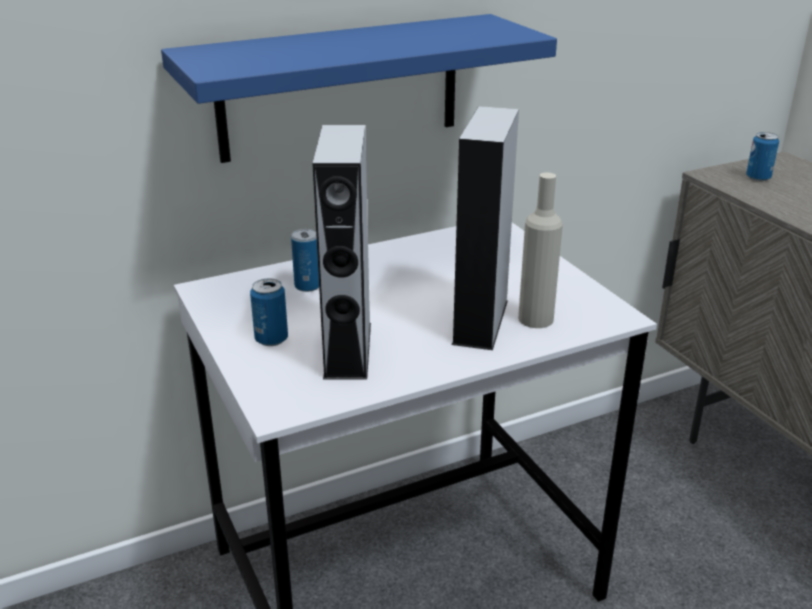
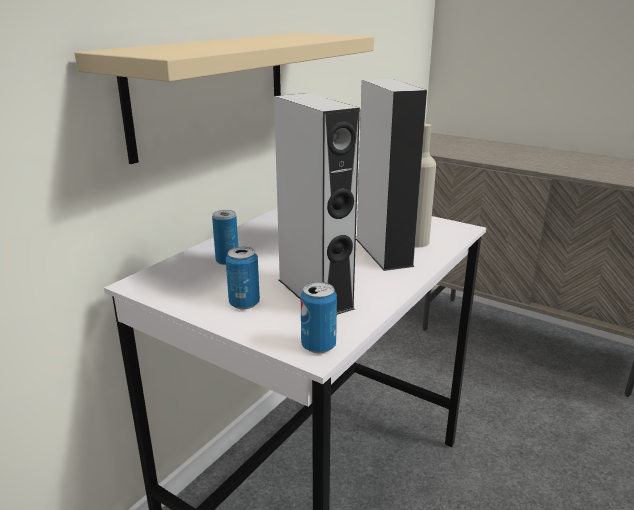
camera: 30 degrees left, 5 degrees down
blue shelf [161,14,557,163] -> beige shelf [75,33,374,164]
can [746,132,779,181] -> can moved to [301,282,337,353]

